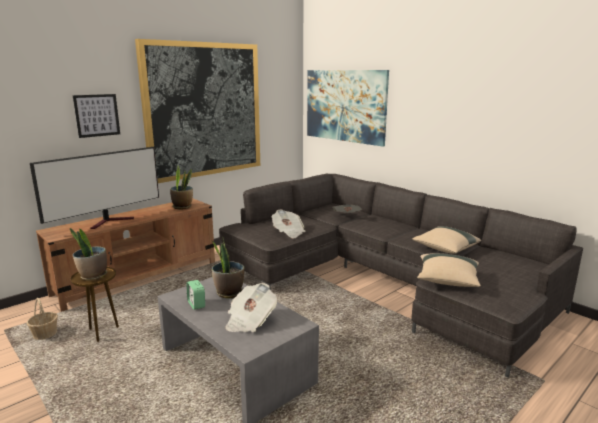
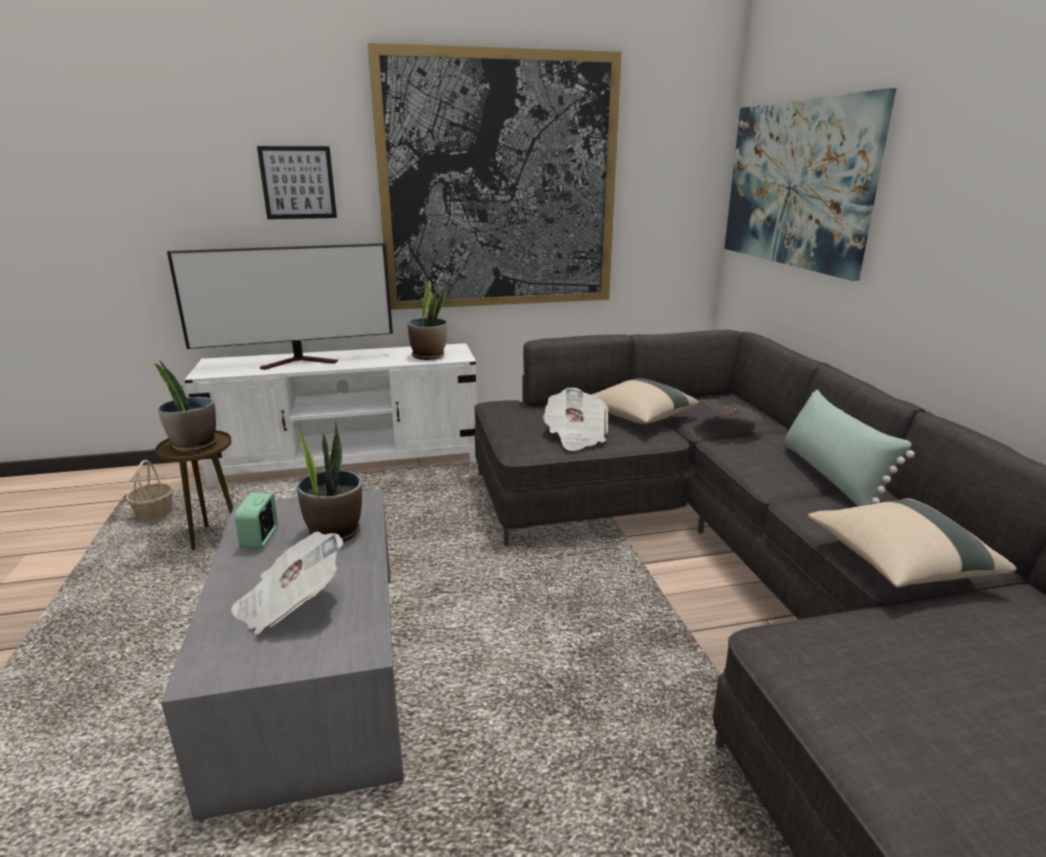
camera: 30 degrees right, 5 degrees up
brown tv stand [36,199,215,312] -> white tv stand [185,343,477,487]
beige pillow [417,253,481,287] -> beige pillow moved to [590,378,699,424]
none -> green pillow [785,389,915,506]

